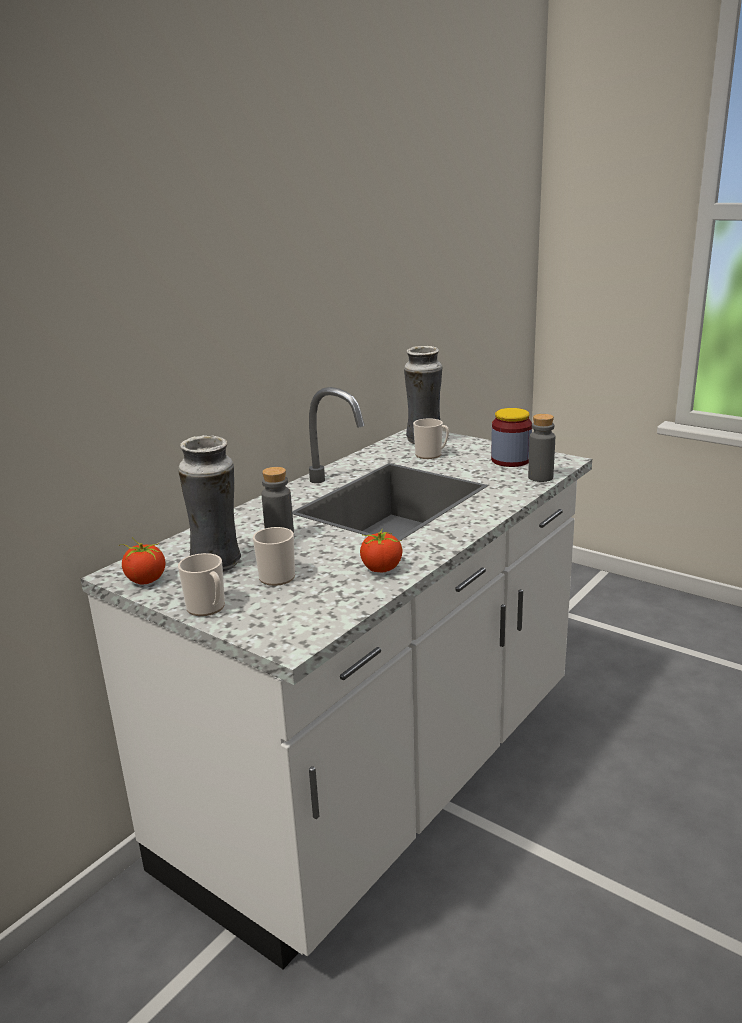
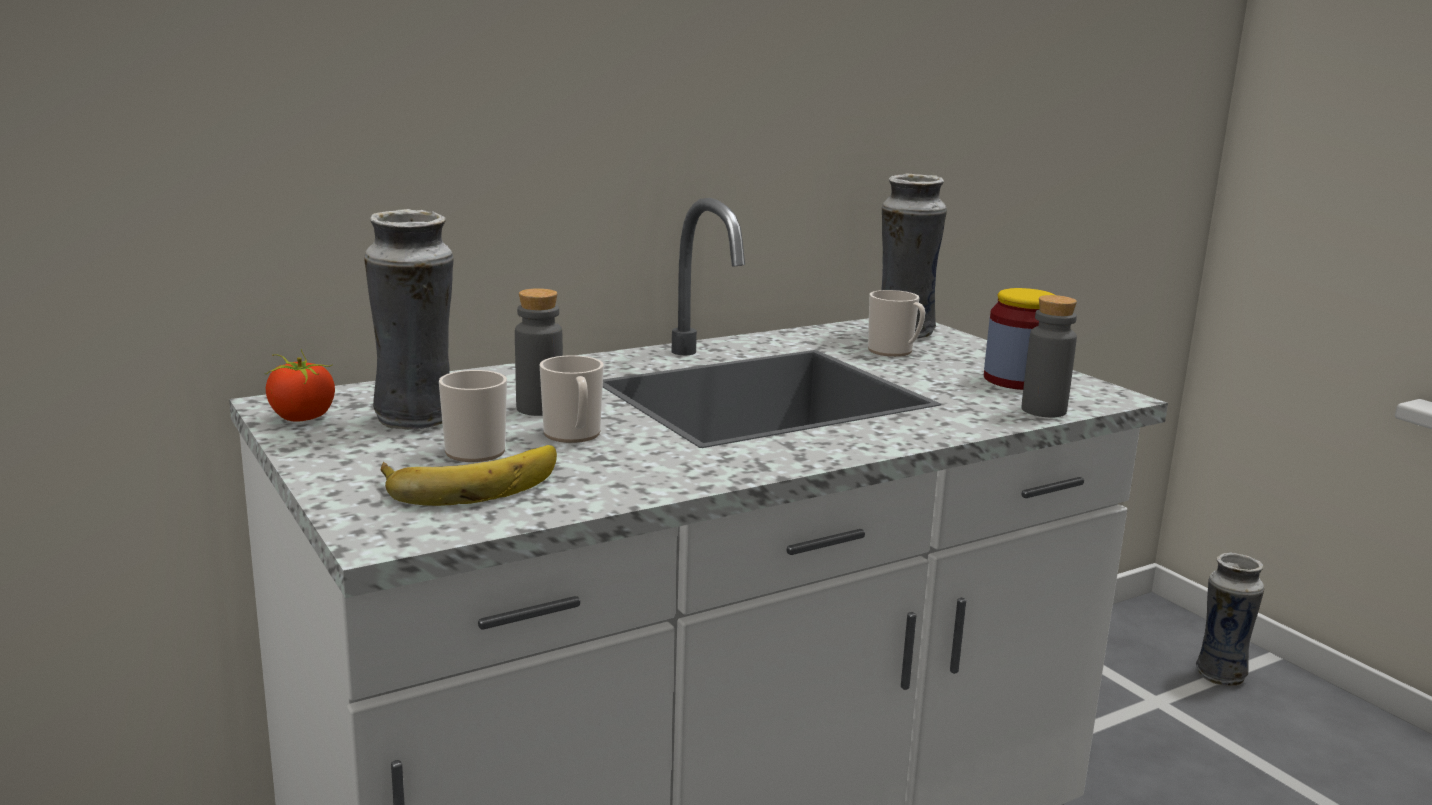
camera: 20 degrees right, 5 degrees down
mug [178,553,225,616] -> mug moved to [540,355,604,443]
tomato [360,530,402,573] -> none
none -> banana [381,445,557,506]
none -> vase [1196,553,1264,686]

